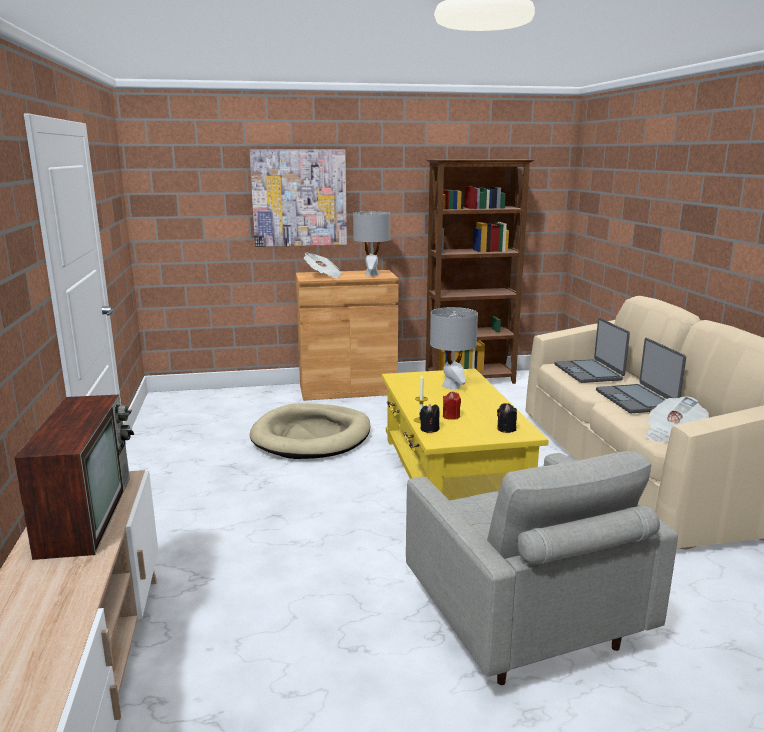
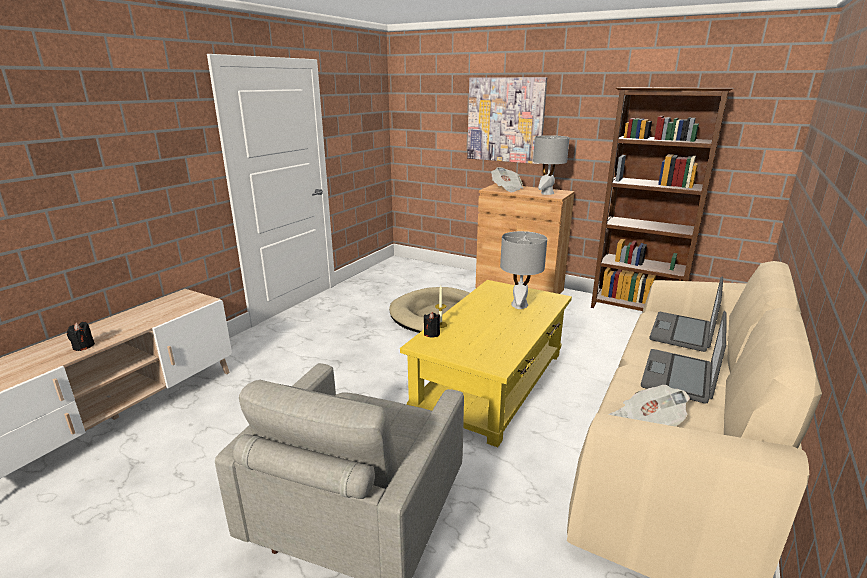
camera: 40 degrees right, 5 degrees up
television [14,395,134,560] -> none
red candle [443,392,461,420] -> none
black candle [497,403,517,433] -> black candle moved to [67,321,95,351]

